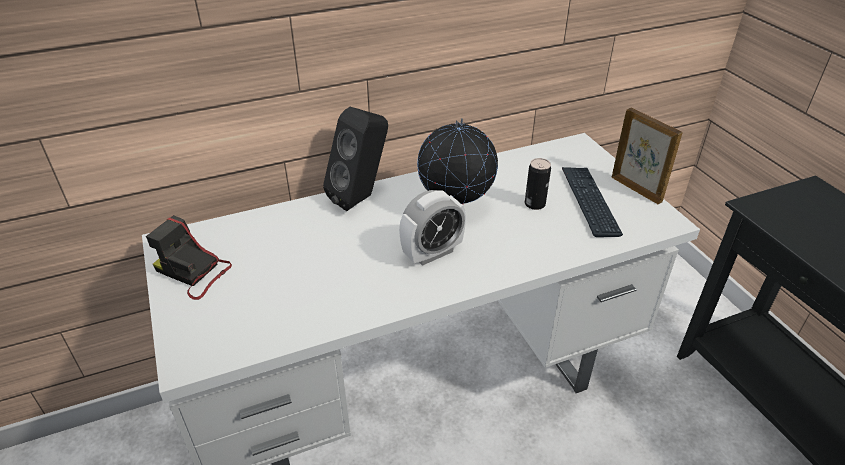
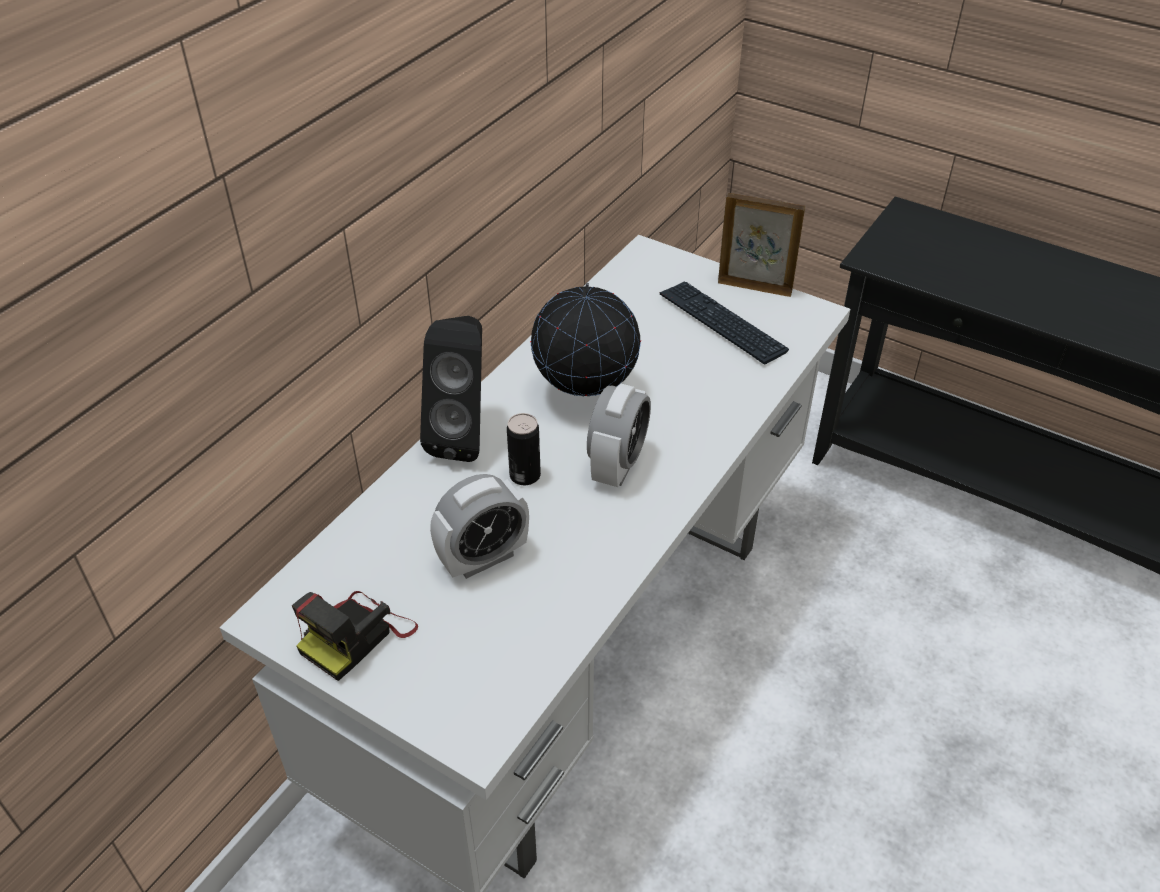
camera: 35 degrees left, 5 degrees up
camera [146,215,232,300] -> camera turned 45 degrees counterclockwise [292,591,418,681]
can [525,158,551,210] -> can moved to [507,413,541,485]
none -> alarm clock [430,474,529,579]

